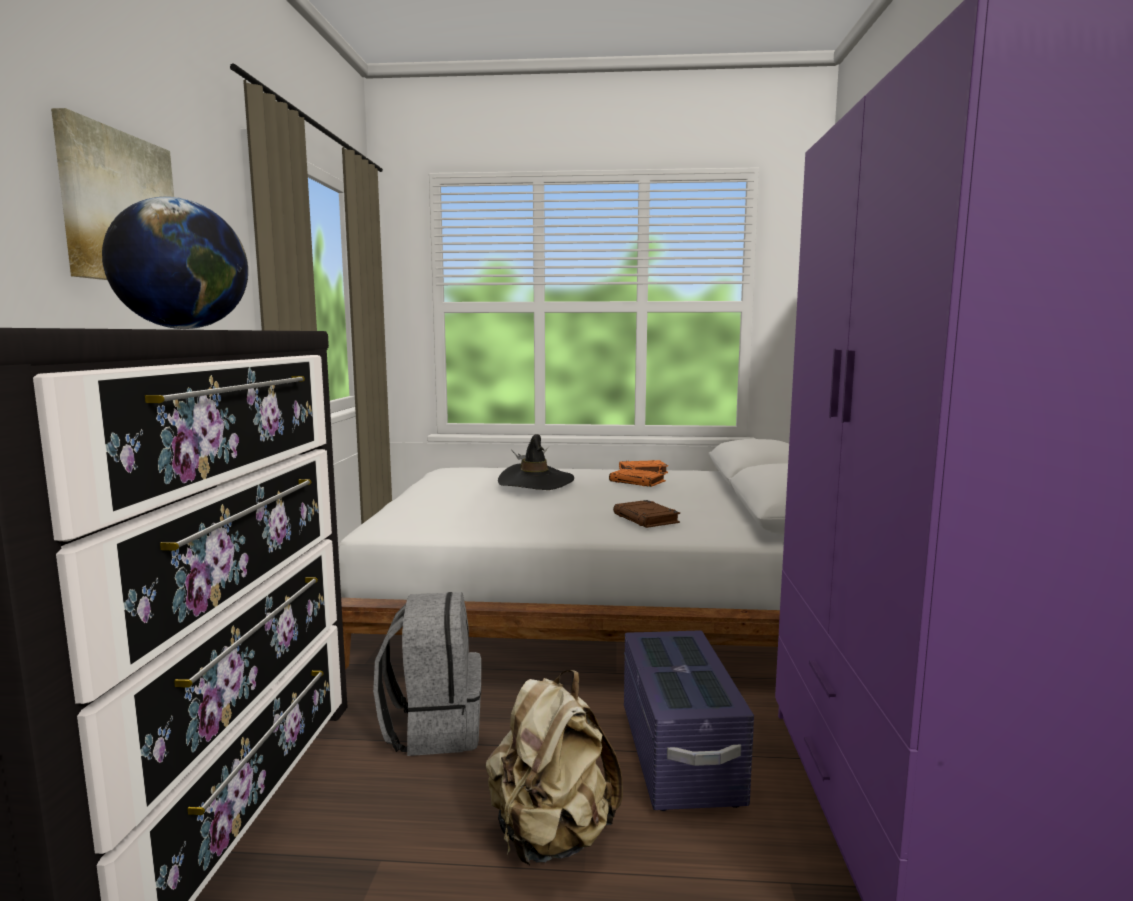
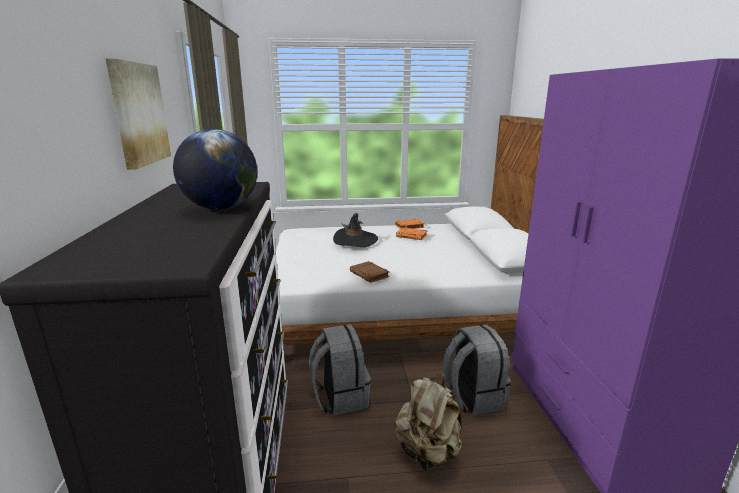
camera: 10 degrees left, 10 degrees up
brown book [613,500,680,528] -> brown book moved to [350,261,390,283]
purple storage box [624,630,754,811] -> grey backpack [443,324,511,416]

